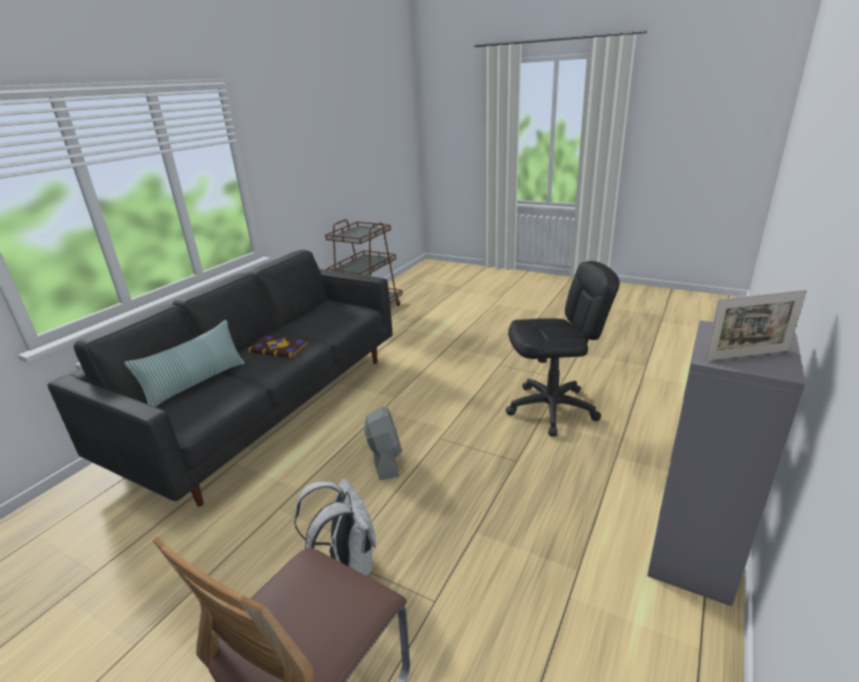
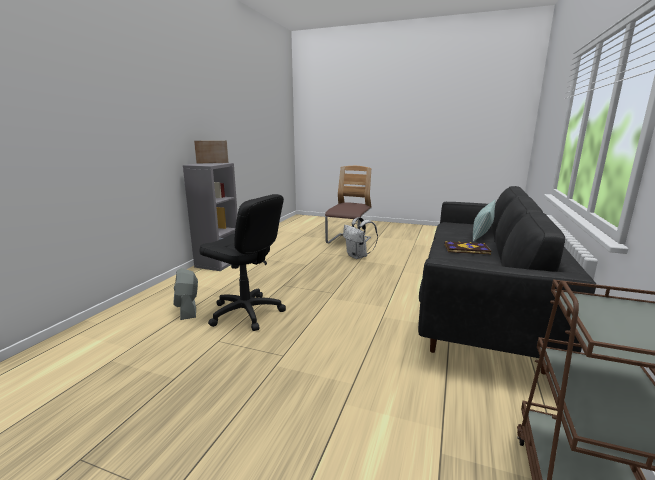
camera: 170 degrees right, 10 degrees down
grey fan [364,407,402,480] -> grey fan moved to [173,268,198,320]
black office chair [506,261,620,437] -> black office chair turned 135 degrees counterclockwise [199,194,286,331]

